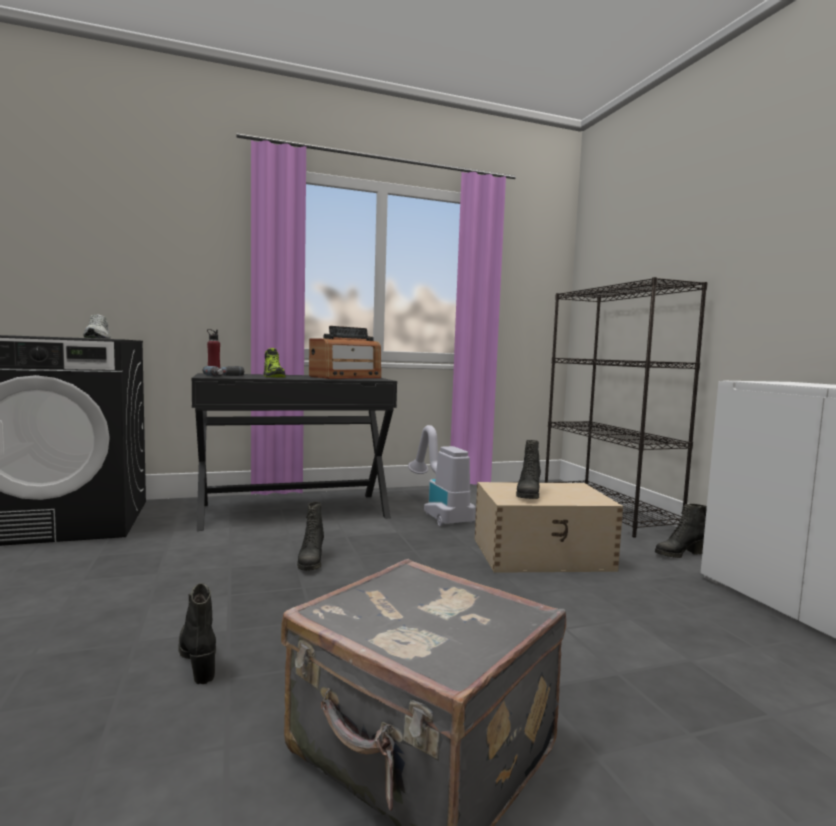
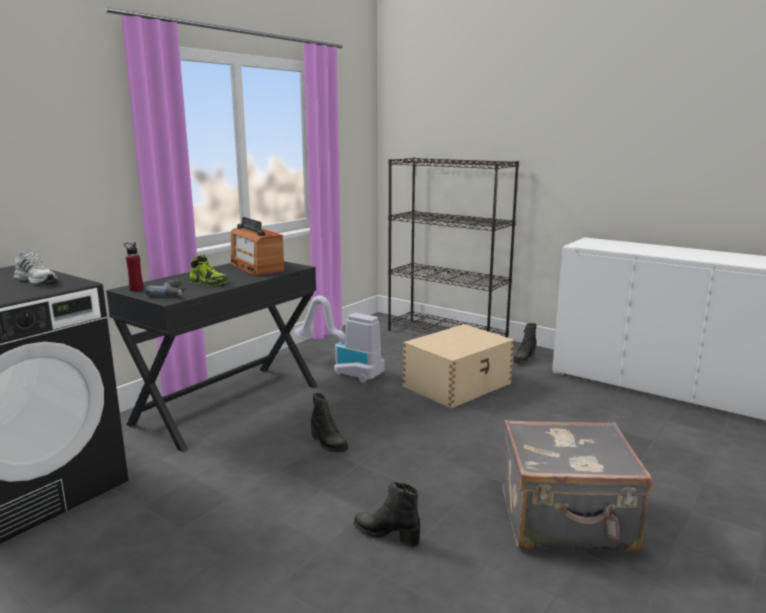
camera: 35 degrees left, 10 degrees up
radio [309,326,381,379] -> radio turned 135 degrees clockwise [230,217,284,276]
black boot [516,440,541,499] -> none

